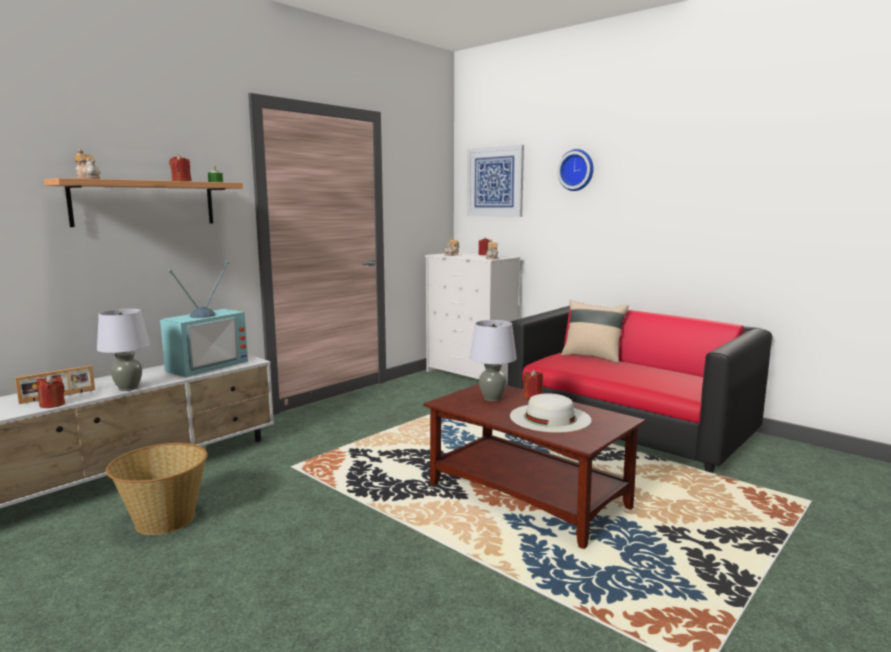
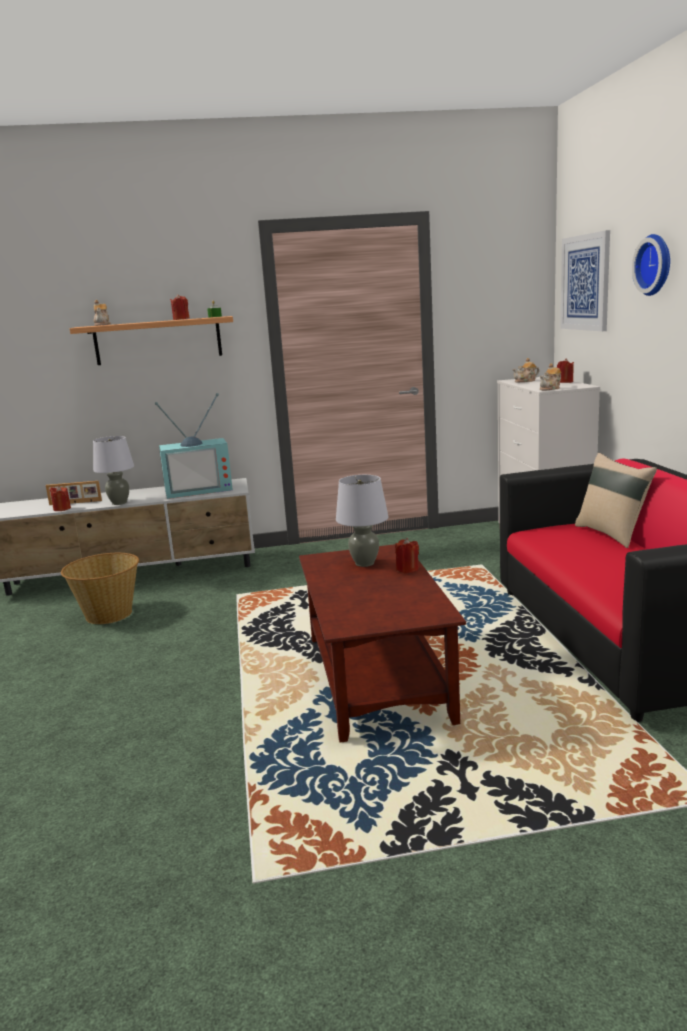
camera: 40 degrees right, 5 degrees up
white hat [510,393,592,433] -> none

